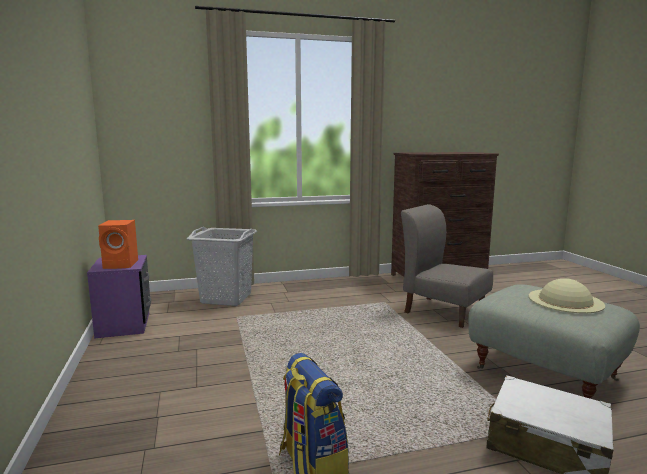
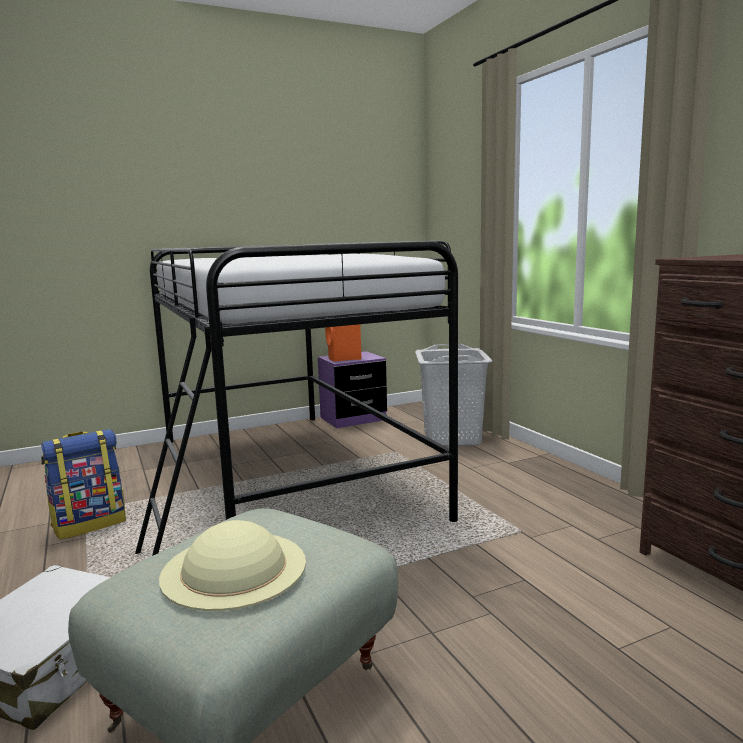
camera: 80 degrees right, 0 degrees up
grey chair [401,204,493,328] -> none
none -> black bed [135,241,458,556]

